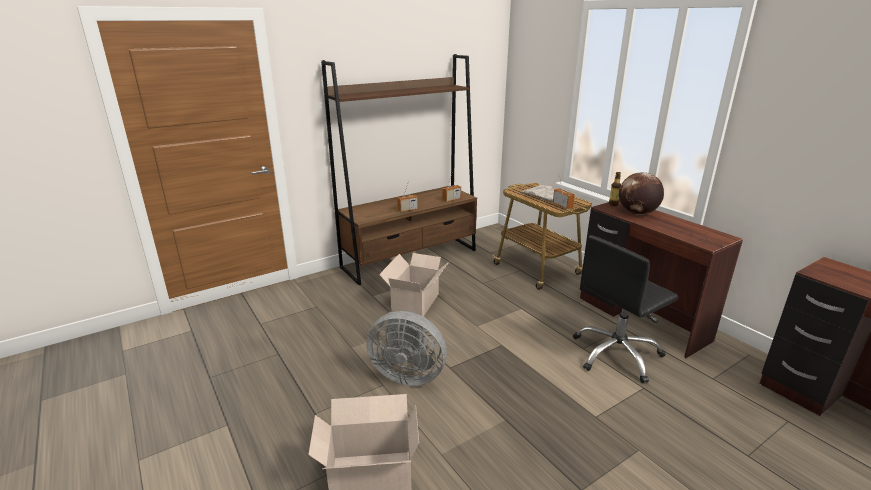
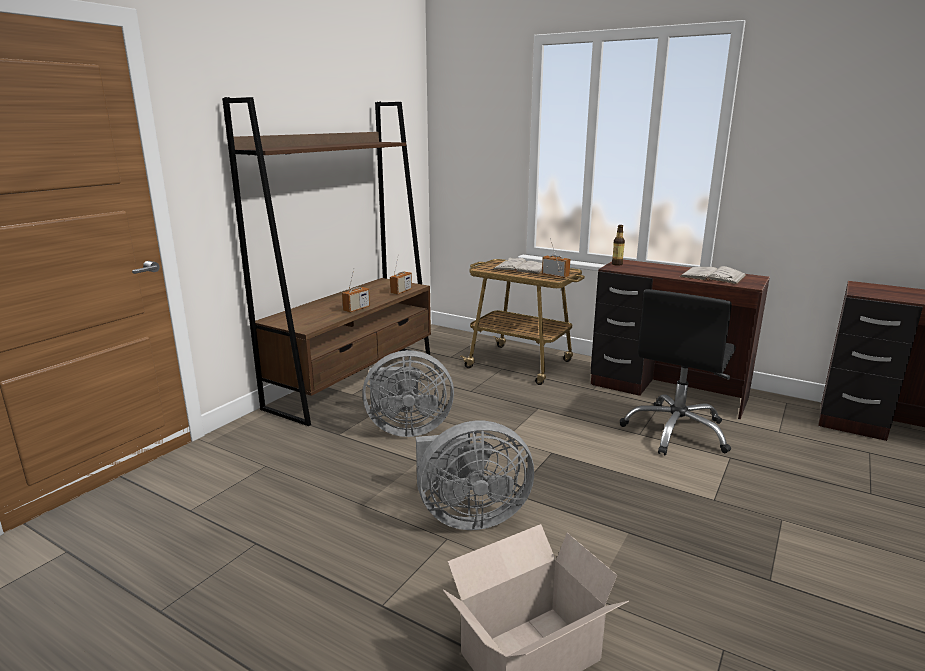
camera: 25 degrees left, 5 degrees down
cardboard box [379,253,449,316] -> grey fan [362,350,454,437]
globe [619,172,664,215] -> none
none -> white book [680,266,747,284]

